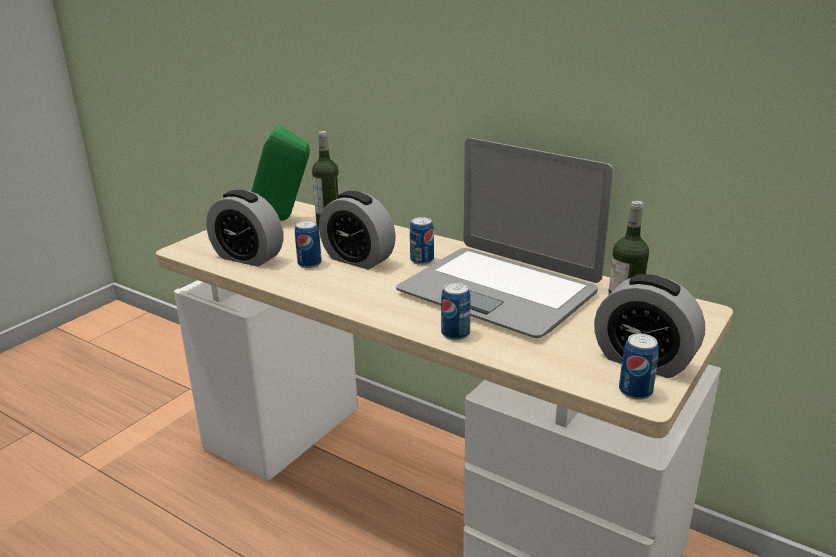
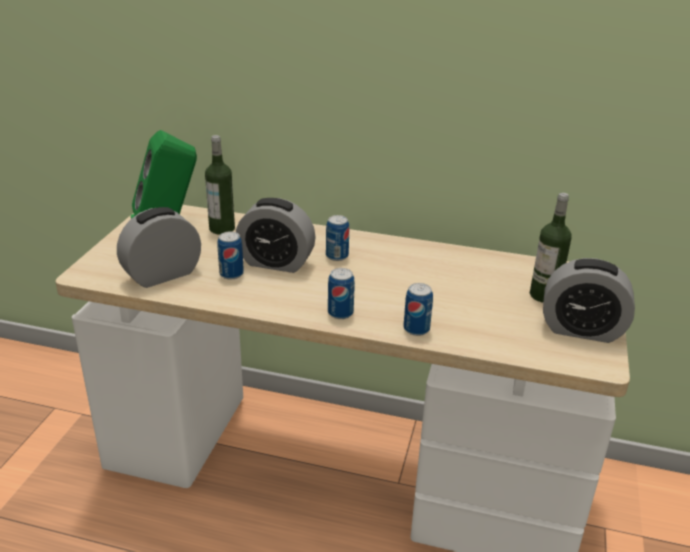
camera: 20 degrees left, 5 degrees up
alarm clock [206,190,283,267] -> alarm clock turned 135 degrees clockwise [117,207,201,288]
laptop [396,138,614,338] -> none
can [619,333,659,400] -> can moved to [328,268,355,319]

